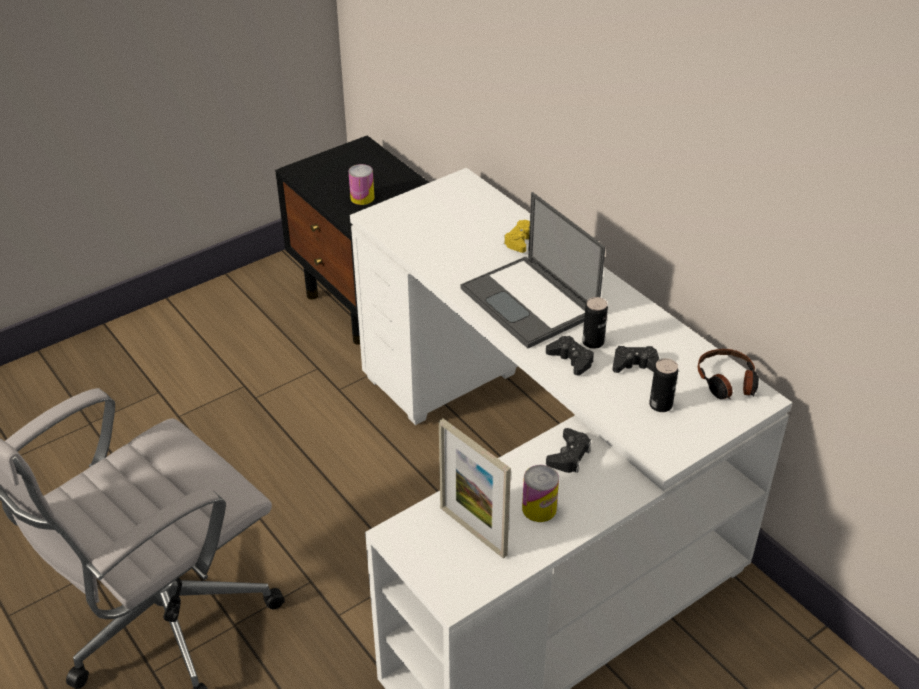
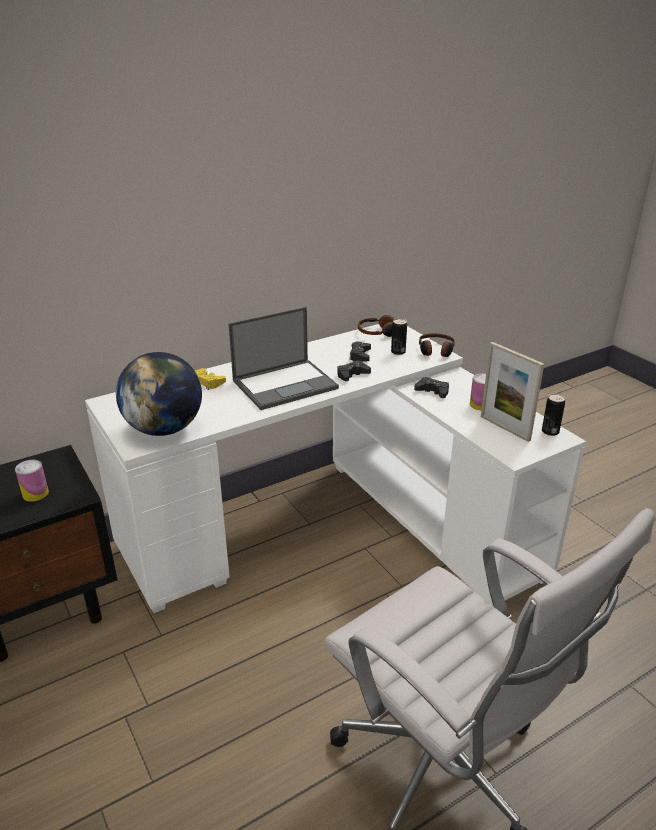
camera: 85 degrees left, 10 degrees down
picture frame [439,418,511,558] -> picture frame turned 90 degrees clockwise [481,342,544,442]
can [582,297,608,349] -> can moved to [542,394,565,436]
none -> globe [116,352,202,436]
none -> headphones [419,333,455,357]

